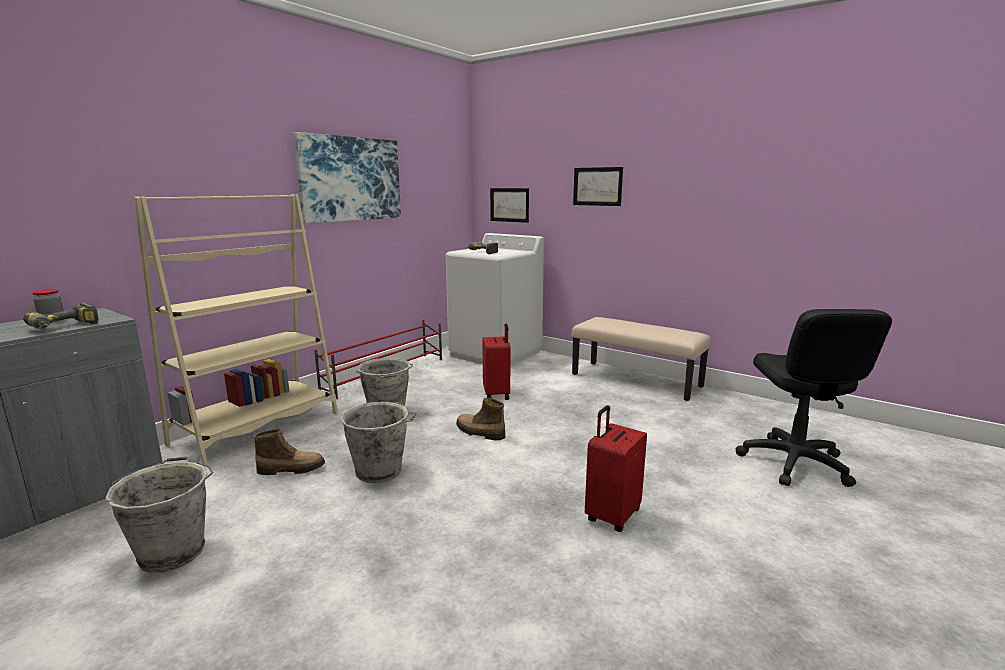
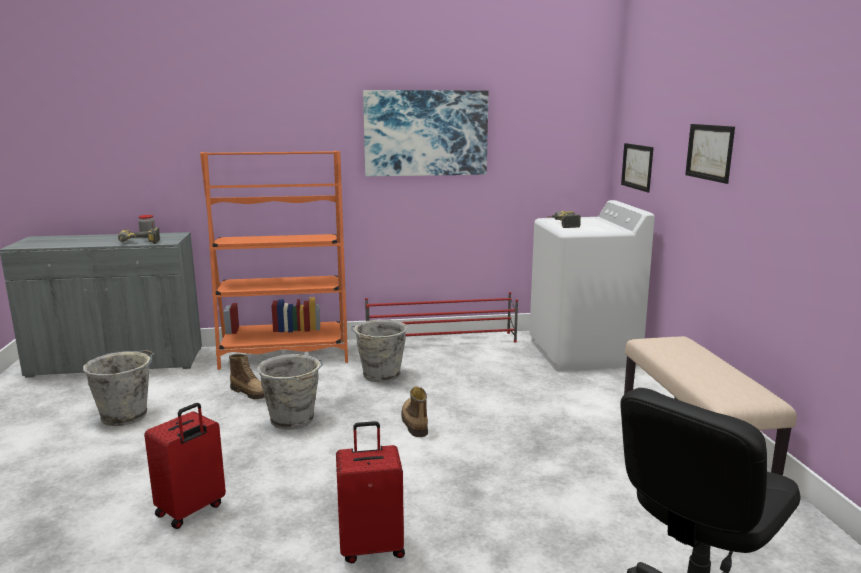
camera: 45 degrees right, 0 degrees up
beige bookcase [134,194,338,465] -> orange bookcase [200,151,348,370]
red suitcase [482,324,510,400] -> red suitcase moved to [144,403,226,529]

